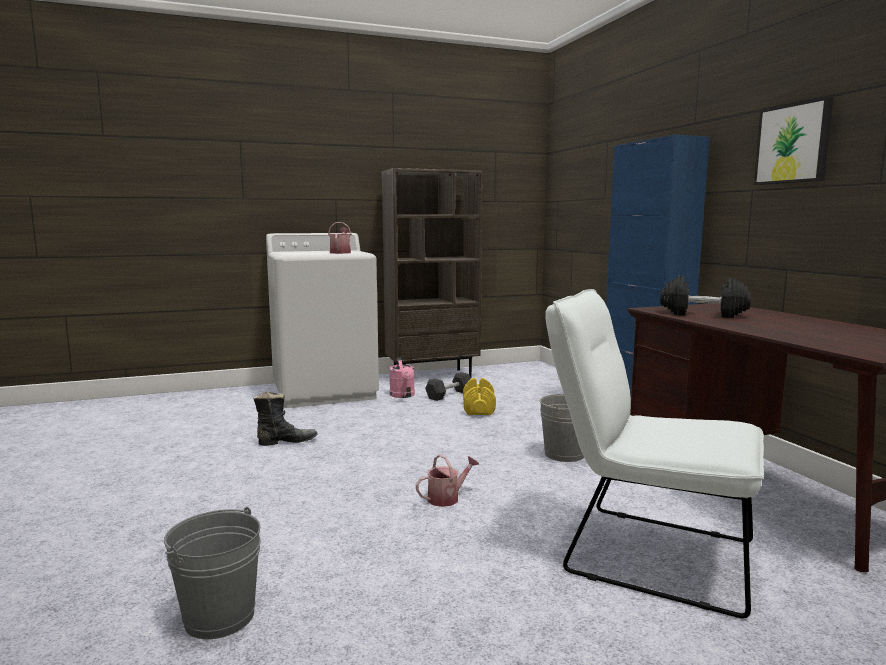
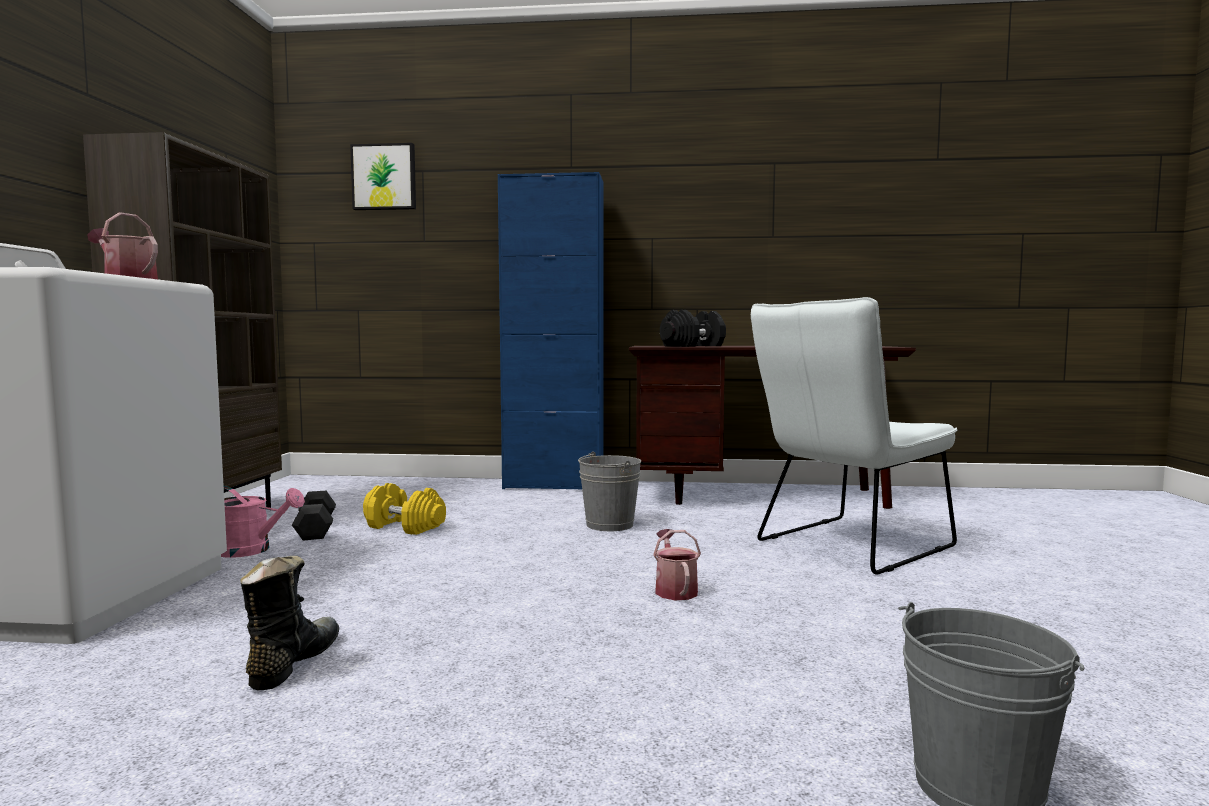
camera: 65 degrees left, 5 degrees down
picture [754,97,834,185] -> picture moved to [350,143,416,210]

